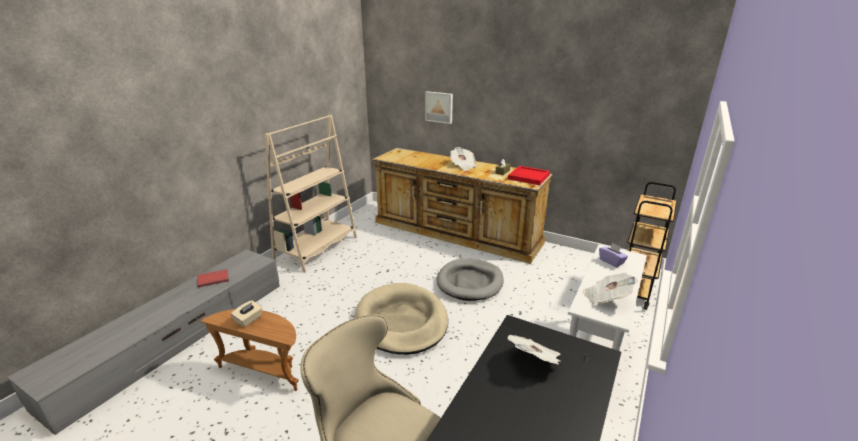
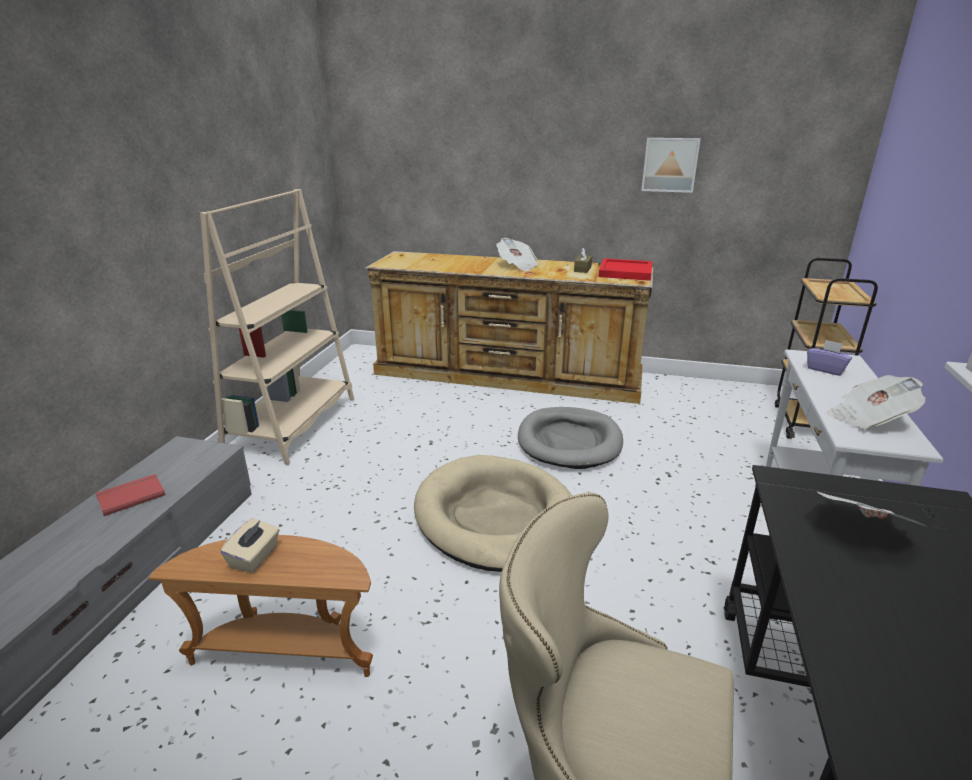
camera: 15 degrees left, 0 degrees up
picture [425,91,453,124] -> picture moved to [641,138,701,193]

